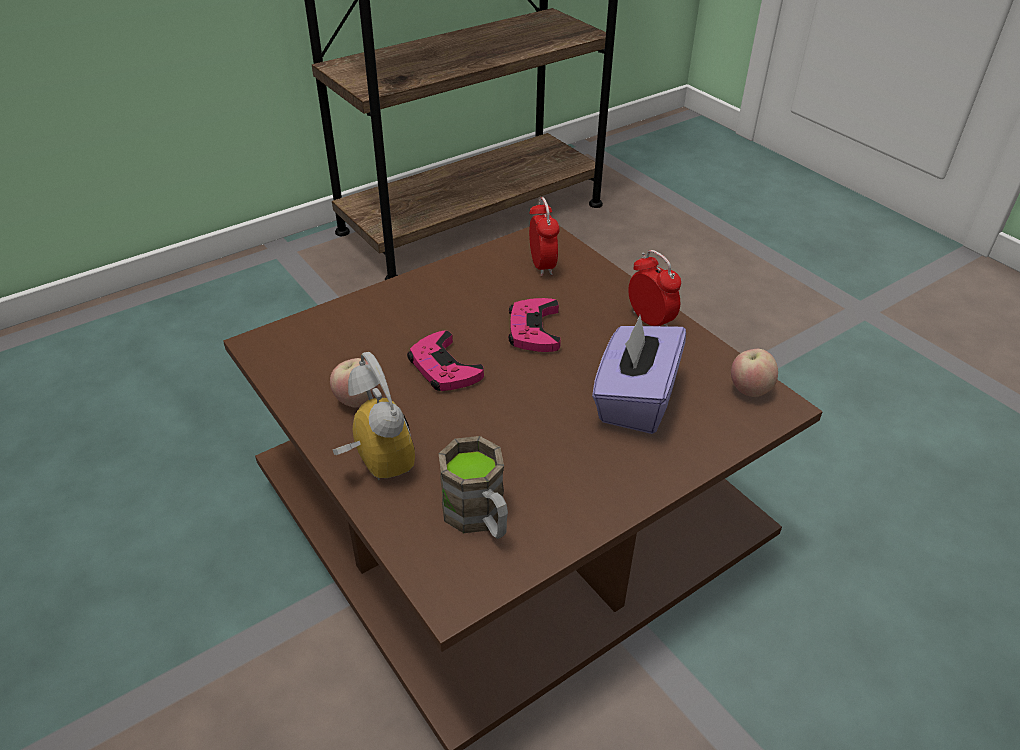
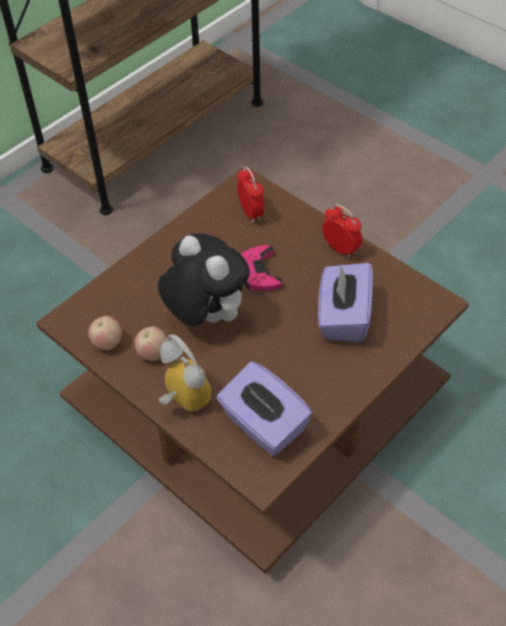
camera: 10 degrees left, 10 degrees up
pink game controller [407,330,484,391] -> plush toy [158,233,250,326]
brown mug [439,436,508,539] -> purple tissue box [216,361,313,456]
apple [731,349,778,397] -> apple moved to [88,316,122,350]

